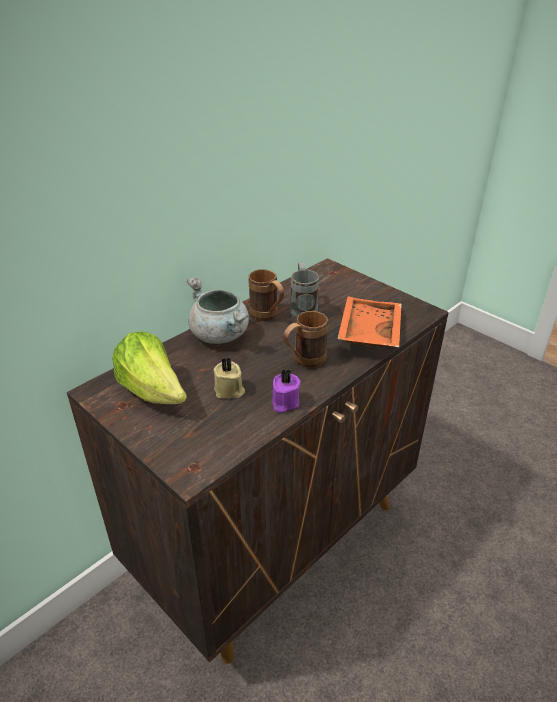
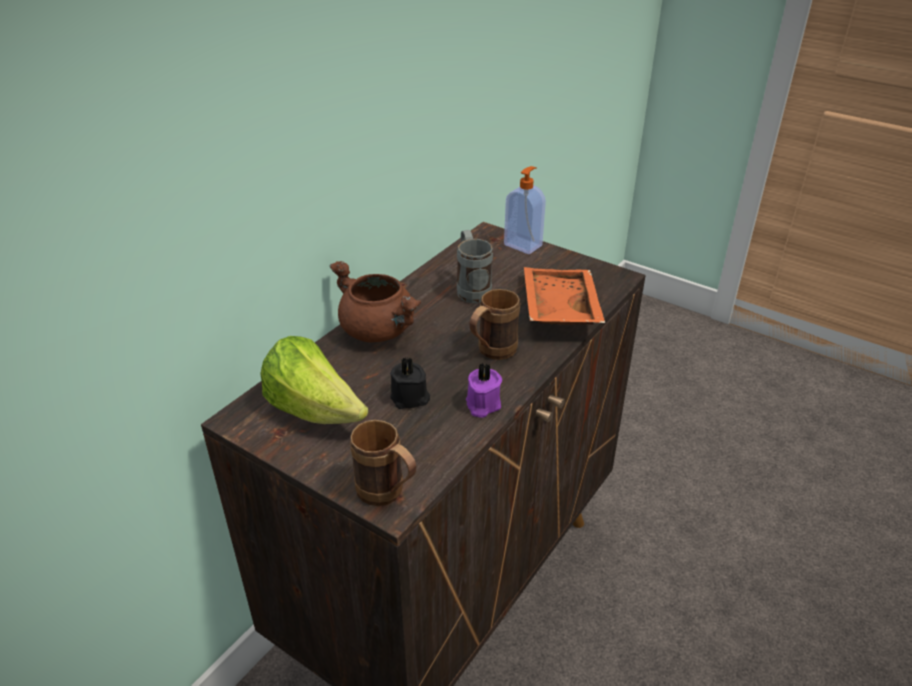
camera: 10 degrees left, 0 degrees up
grey cooking pot [187,278,249,344] -> brown cooking pot [330,261,421,343]
beige candle [213,358,245,399] -> black candle [390,357,430,409]
brown mug [248,269,284,321] -> brown mug moved to [350,420,416,506]
none -> soap dispenser [504,166,546,254]

